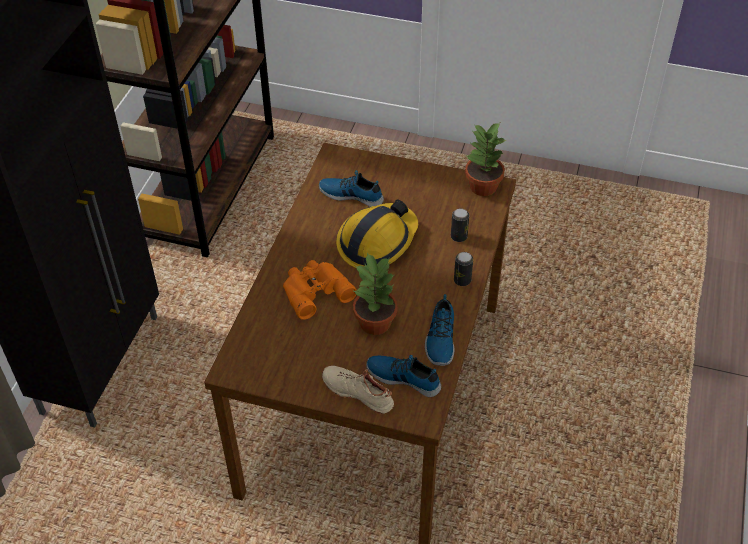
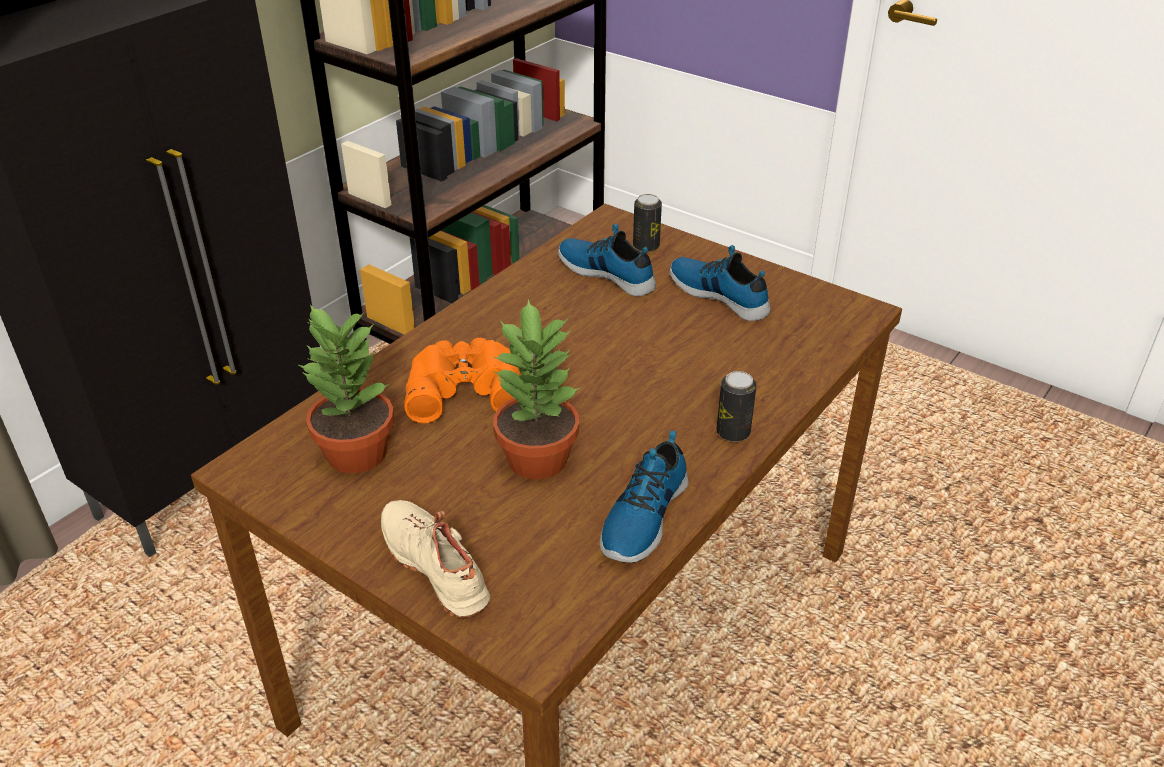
camera: 20 degrees right, 10 degrees down
hard hat [336,200,418,268] -> none
shoe [366,355,441,397] -> shoe moved to [670,245,770,321]
can [451,208,469,242] -> can moved to [633,194,662,252]
potted plant [465,123,506,196] -> potted plant moved to [299,305,394,473]

